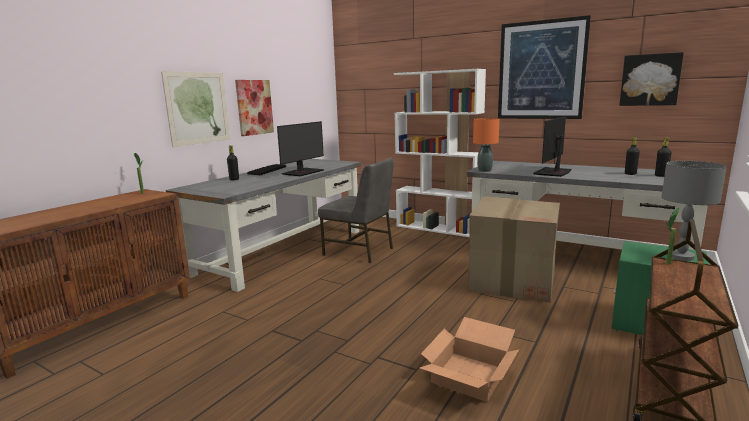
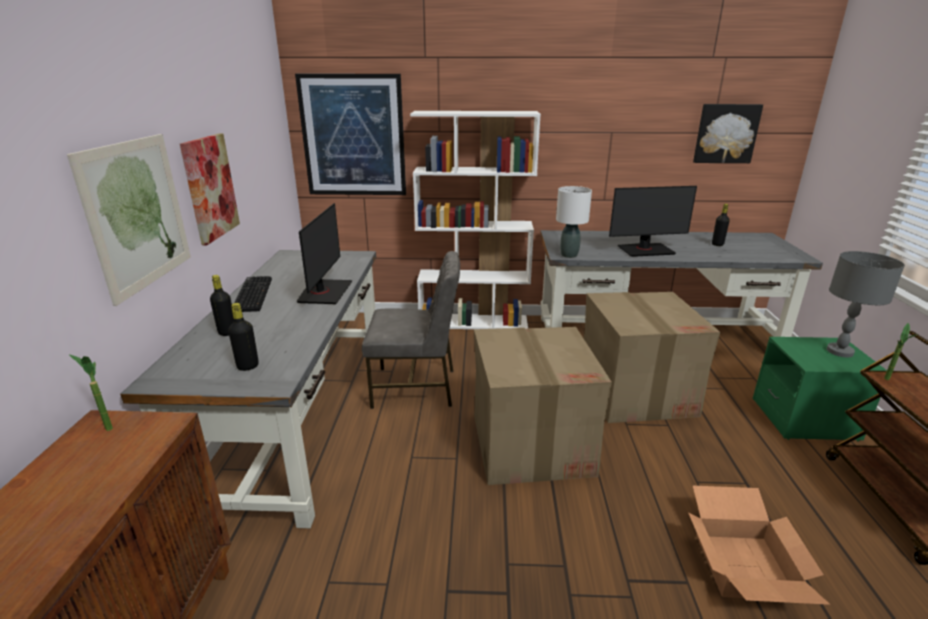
camera: 30 degrees left, 10 degrees up
orange table lamp [473,118,500,172] -> white table lamp [556,186,592,258]
picture [498,15,591,119] -> picture moved to [295,74,406,195]
monitor [534,116,572,177] -> monitor turned 105 degrees counterclockwise [609,186,697,257]
black bottle [655,138,672,177] -> black bottle moved to [228,303,259,371]
none -> cardboard box [474,327,612,485]

